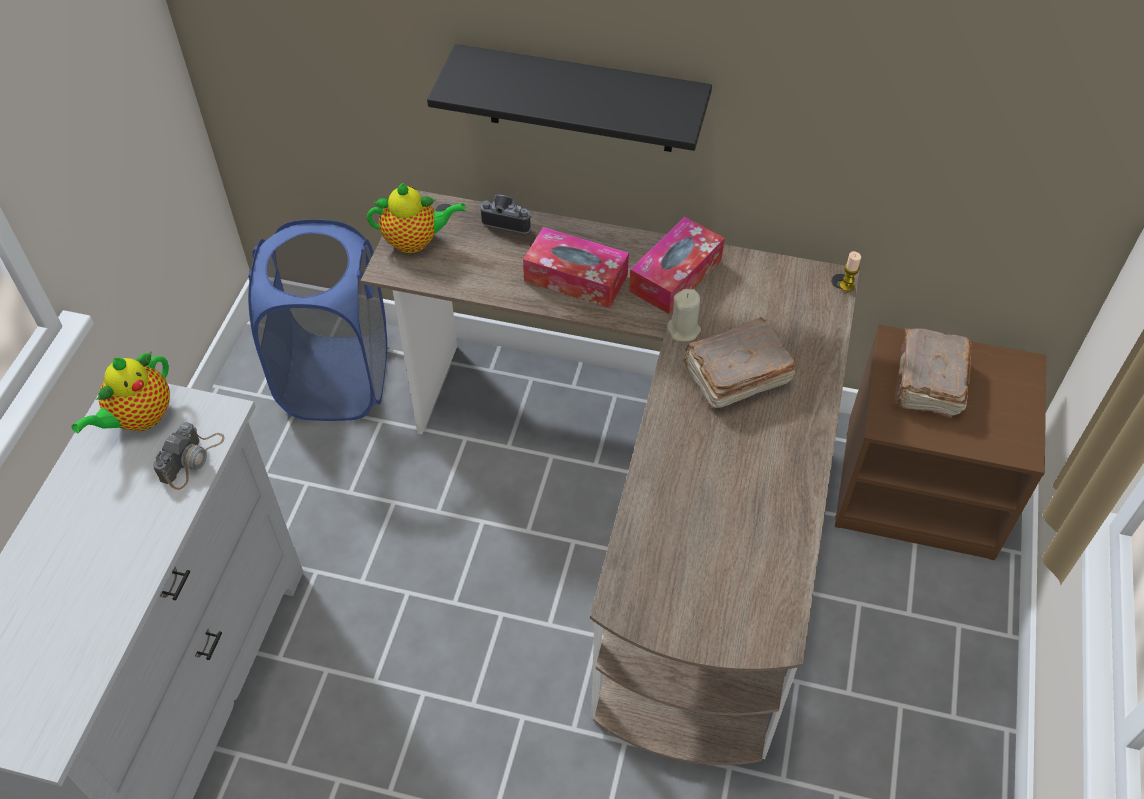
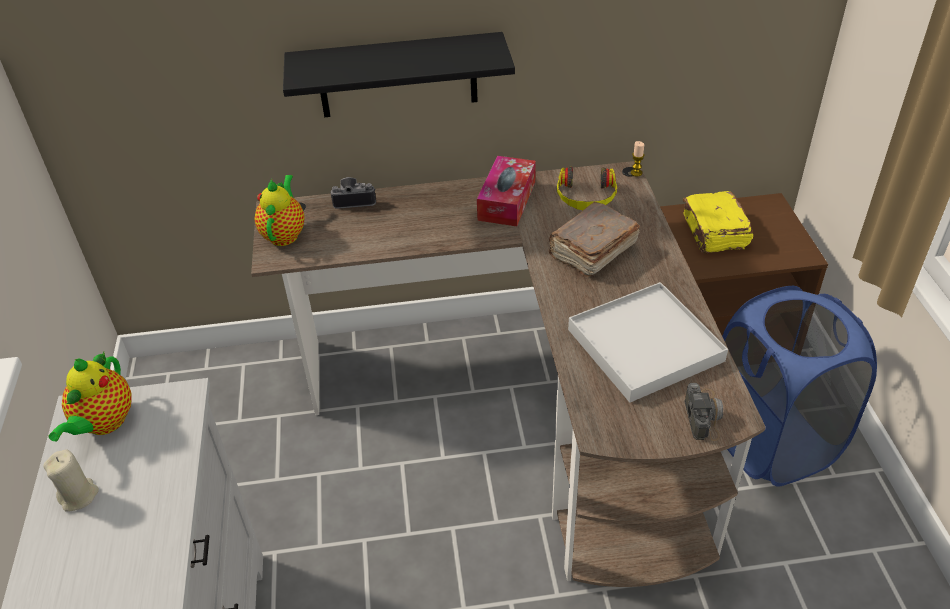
camera: 20 degrees left, 10 degrees down
camera [153,422,225,490] -> camera moved to [685,383,723,441]
blue laundry basket [248,219,387,421] -> blue laundry basket moved to [722,286,877,487]
teapot [367,183,466,253] -> teapot turned 60 degrees counterclockwise [255,175,305,246]
tissue box [523,227,629,308] -> none
beige candle [667,289,701,341] -> beige candle moved to [43,449,99,512]
brown book [894,328,972,418] -> yellow book [683,191,753,253]
none -> headphones [557,167,617,210]
none -> white tray [568,282,728,402]

